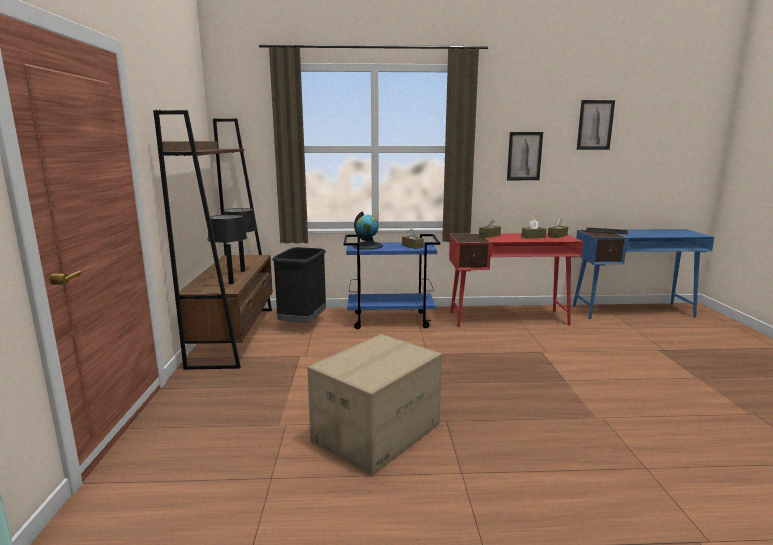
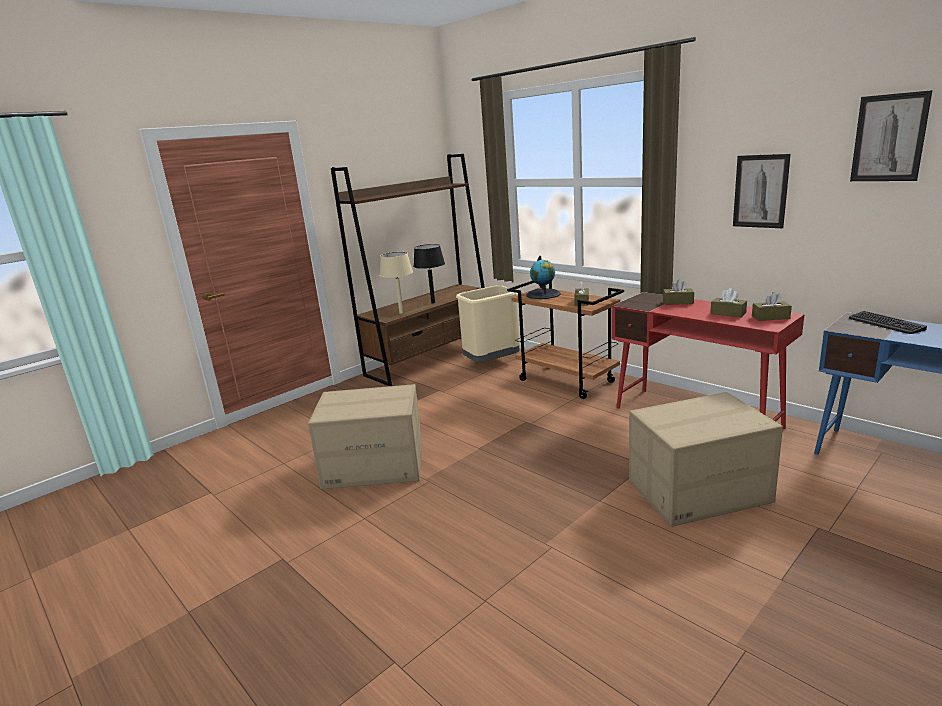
camera: 50 degrees right, 5 degrees up
black table lamp [207,214,247,284] -> beige table lamp [380,252,413,314]
black trash can [272,247,326,323] -> beige trash can [456,285,519,363]
blue cart [344,234,440,329] -> brown cart [507,281,624,399]
none -> cardboard box [629,392,783,527]

